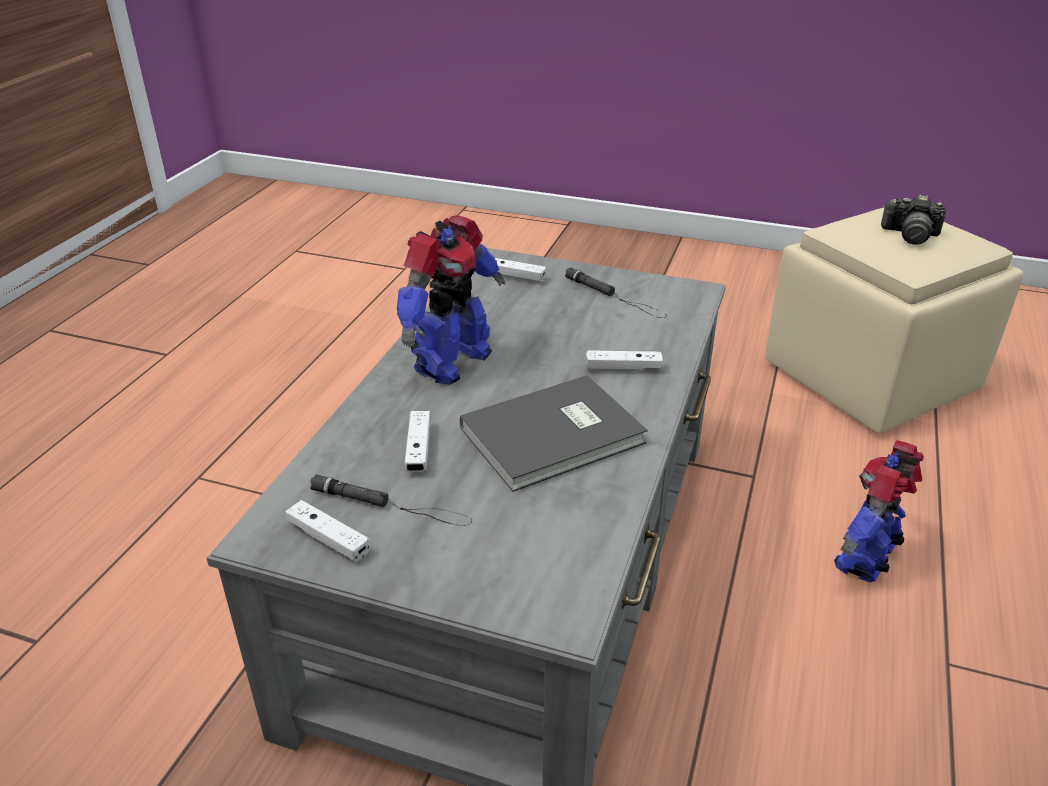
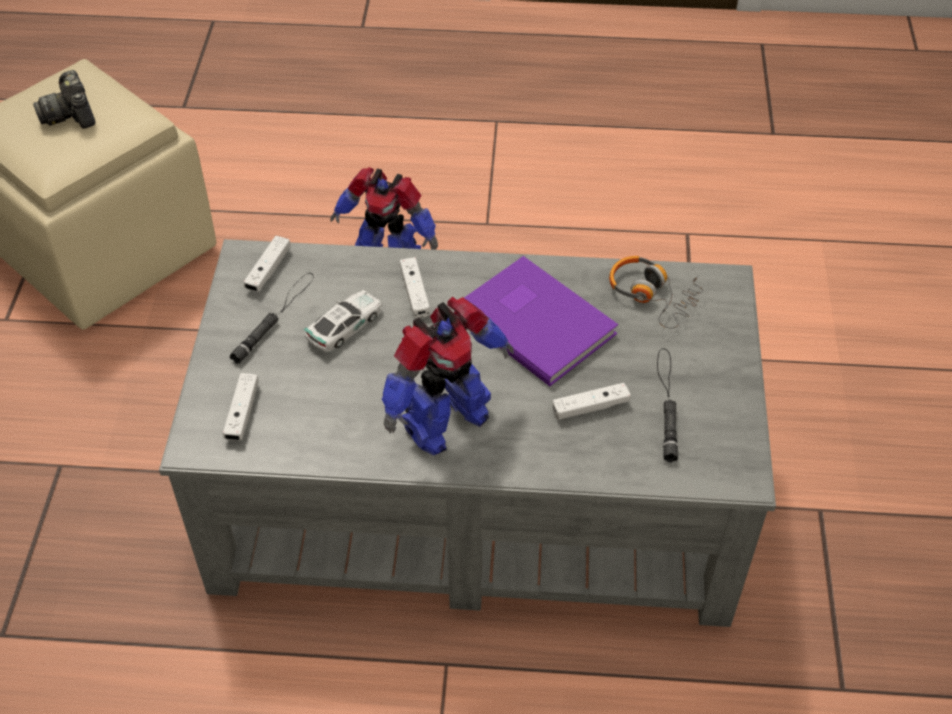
camera: 105 degrees left, 15 degrees up
white game controller [285,500,370,562] -> white game controller moved to [243,236,291,292]
toy robot [397,215,505,385] -> toy robot turned 120 degrees clockwise [382,297,514,456]
grey book [460,375,648,492] -> purple book [464,256,618,386]
camera [881,194,946,245] -> camera turned 150 degrees clockwise [33,70,95,129]
none -> toy car [303,290,382,353]
none -> headphones [609,256,703,328]

